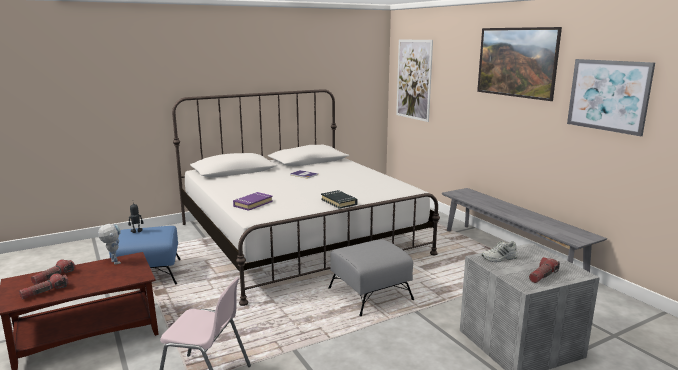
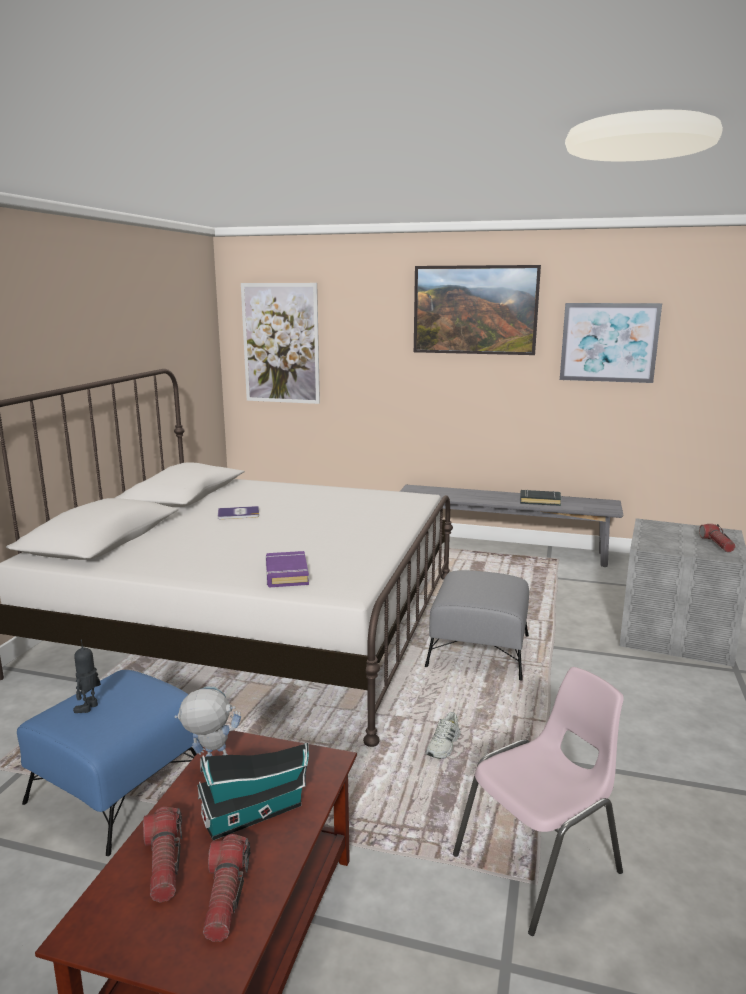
camera: 45 degrees left, 0 degrees up
black book [321,190,357,209] -> black book moved to [520,490,562,506]
white shoe [481,241,518,262] -> white shoe moved to [426,712,461,759]
none -> toy house [197,743,309,840]

